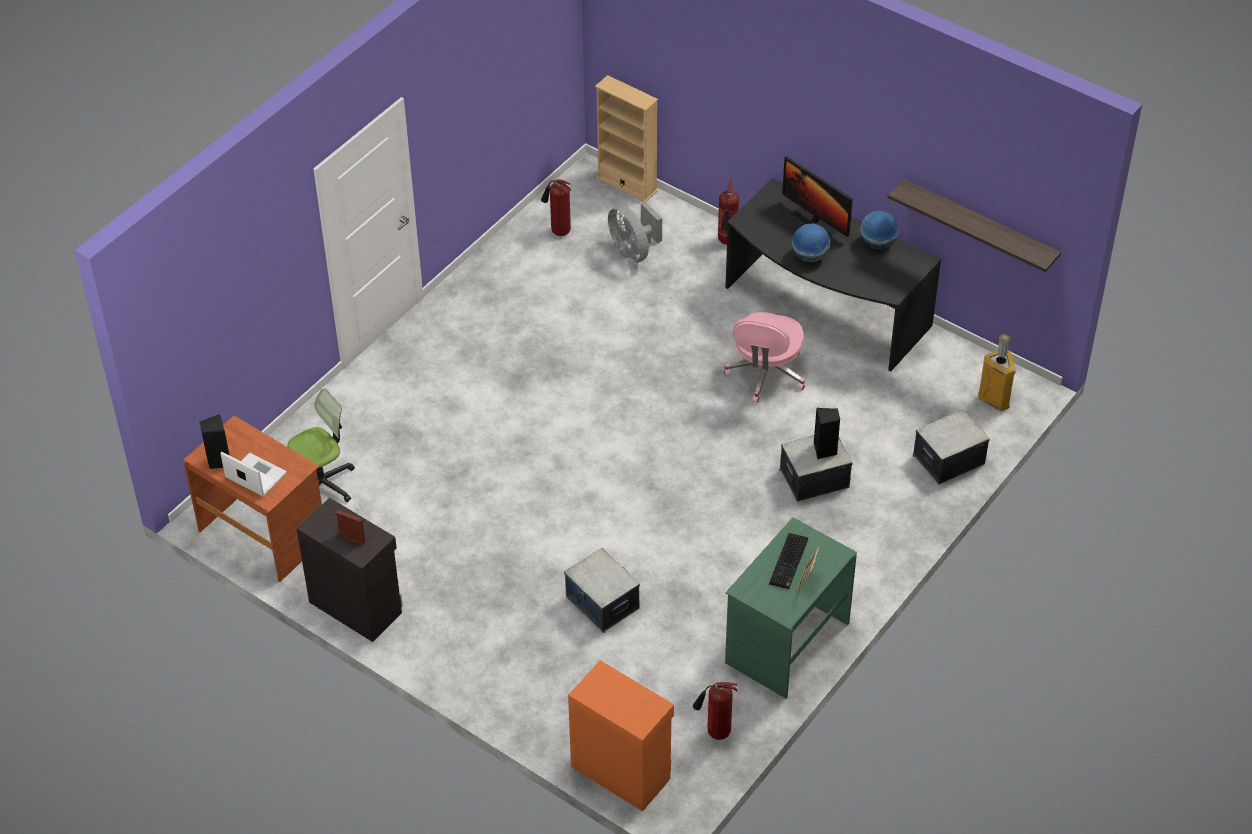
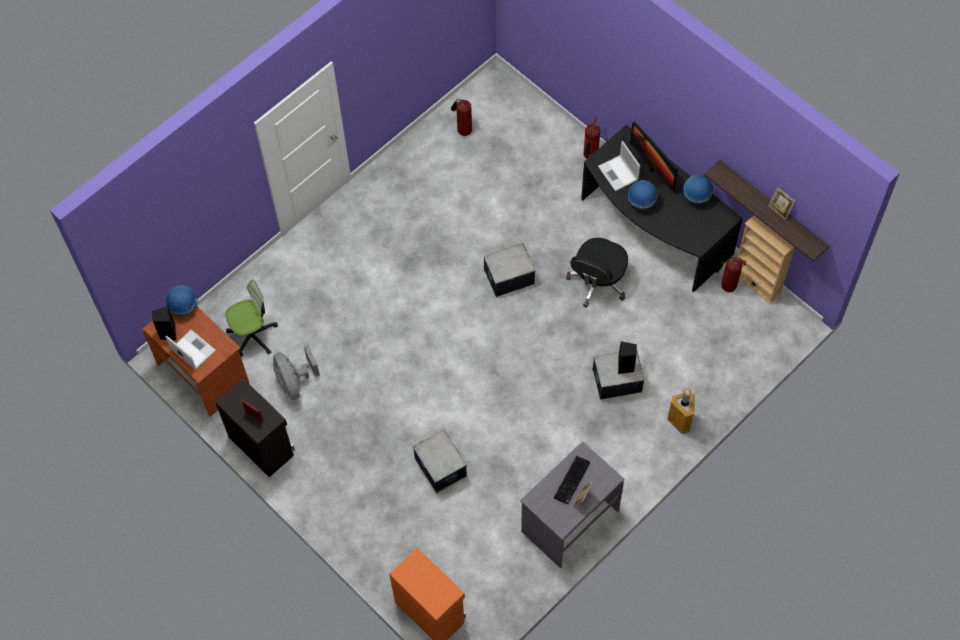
camera: 10 degrees right, 15 degrees up
beige bookcase [595,75,658,202] -> beige bookcase moved to [738,215,795,304]
grey fan [608,201,662,263] -> grey fan moved to [273,344,320,400]
fire extinguisher [693,682,738,740] -> fire extinguisher moved to [714,257,746,292]
pink office chair [724,312,805,403] -> black office chair [566,238,628,307]
green desk [725,517,857,699] -> grey desk [520,441,624,568]
storage box [912,409,990,484] -> storage box moved to [483,243,535,297]
trash can [978,334,1016,411] -> trash can moved to [667,388,695,434]
none -> globe [166,286,198,316]
none -> laptop [598,141,640,191]
none -> picture frame [769,188,795,220]

